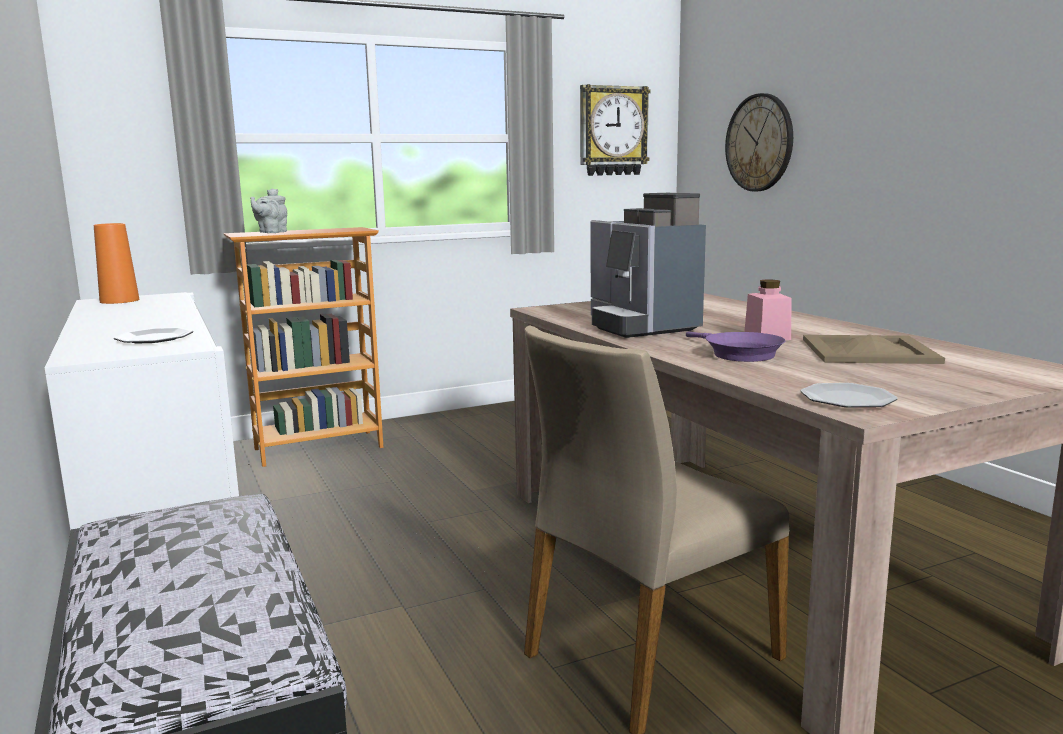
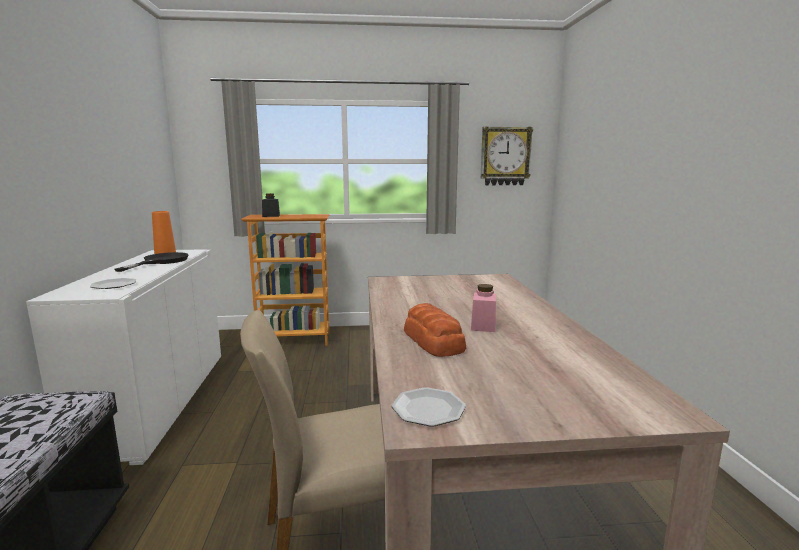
camera: 20 degrees right, 0 degrees up
grey teapot [250,188,287,233] -> black jar [262,193,280,217]
coffee machine [591,193,706,338] -> none
purple frying pan [686,332,785,362] -> bread [404,303,466,357]
wall clock [725,93,793,192] -> none
beige tray [803,334,945,364] -> none
none -> black frying pan [114,252,189,272]

